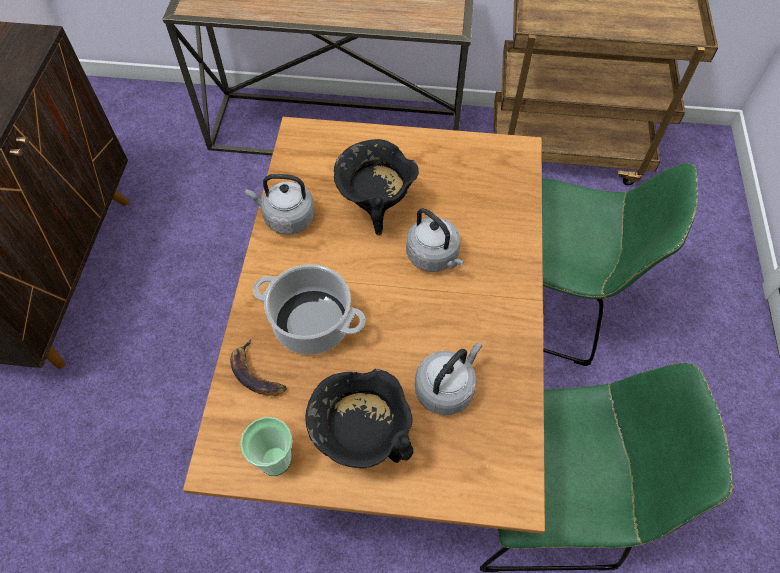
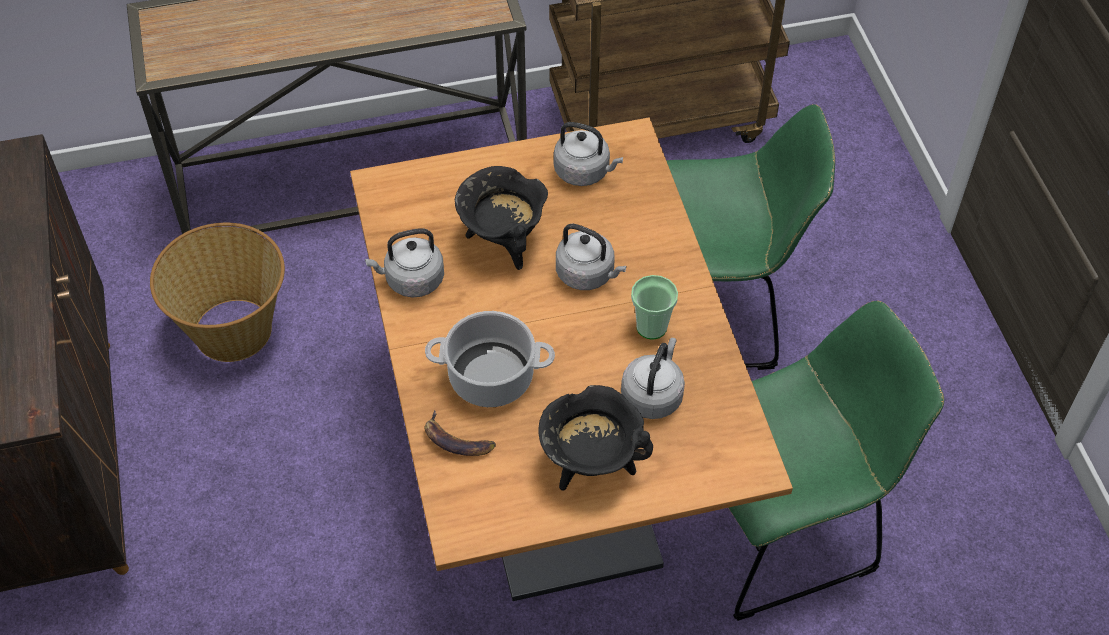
camera: 20 degrees left, 5 degrees down
cup [240,417,293,476] -> cup moved to [631,275,678,339]
none -> basket [150,223,285,362]
none -> grey kettle [554,122,623,186]

